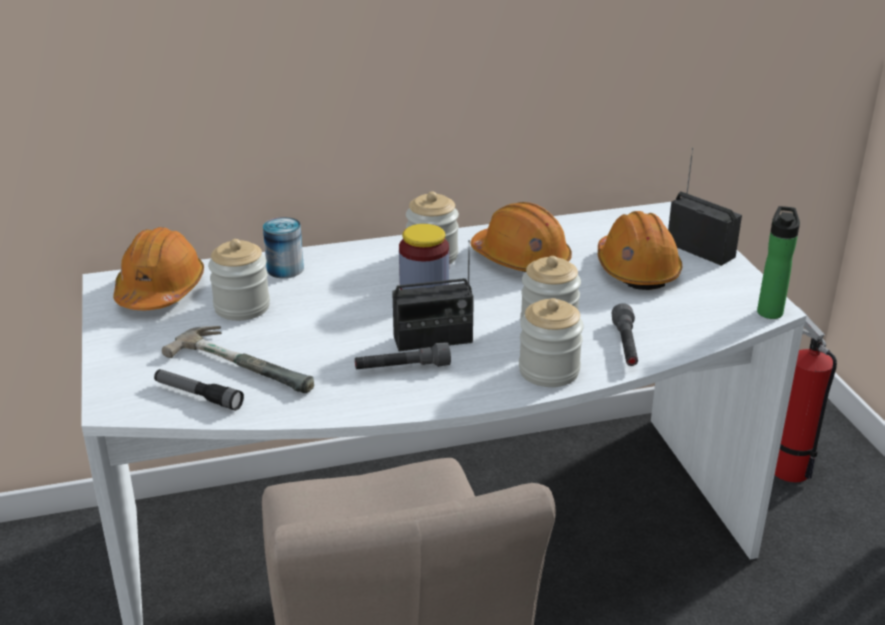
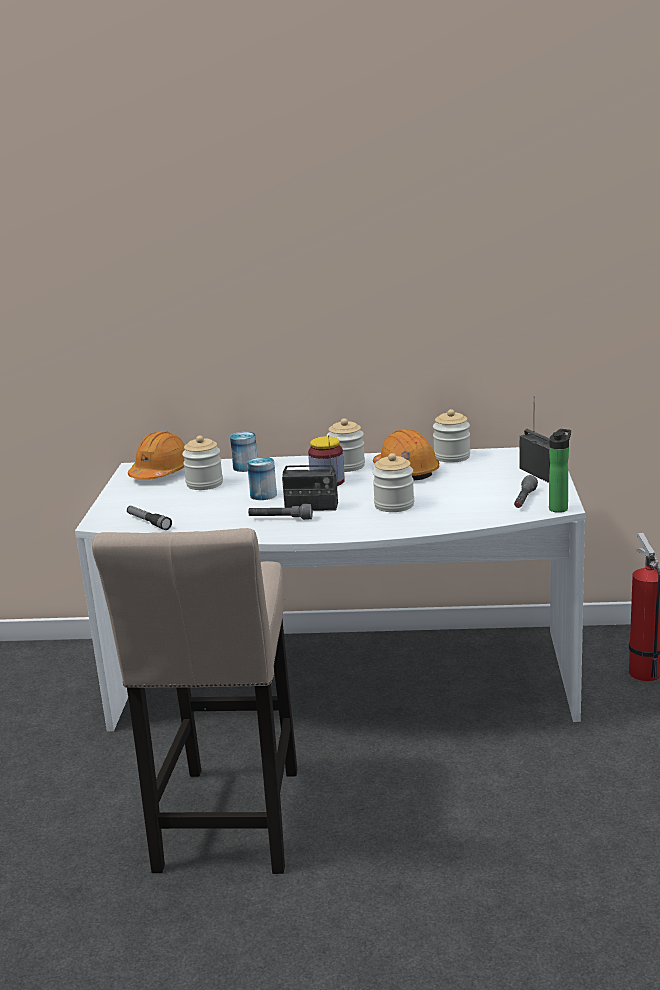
camera: 20 degrees right, 10 degrees down
hammer [162,326,314,393] -> none
jar [519,298,584,387] -> jar moved to [433,409,470,463]
orange hard hat [598,211,683,290] -> none
grey flashlight [612,303,638,366] -> grey flashlight moved to [514,475,538,508]
none -> can [247,457,277,500]

